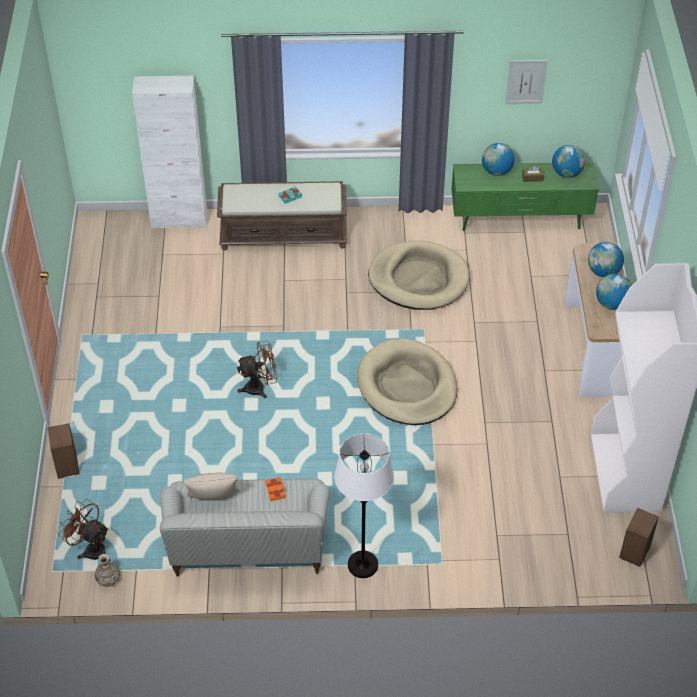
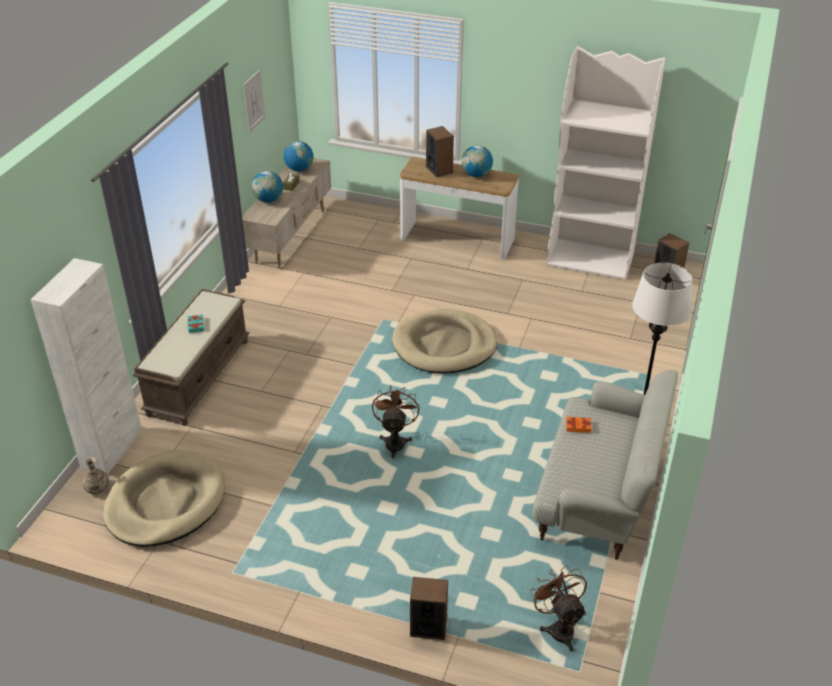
camera: 70 degrees left, 10 degrees down
brown fan [58,499,110,562] -> brown fan turned 105 degrees clockwise [530,565,587,651]
vase [95,554,120,587] -> vase moved to [82,457,109,495]
beige pillow [183,473,239,499] -> none
beige dog bed [368,241,470,310] -> beige dog bed moved to [103,450,225,547]
green tv stand [452,162,599,231] -> beige tv stand [242,158,331,269]
globe [588,242,624,277] -> speaker [426,126,454,177]

